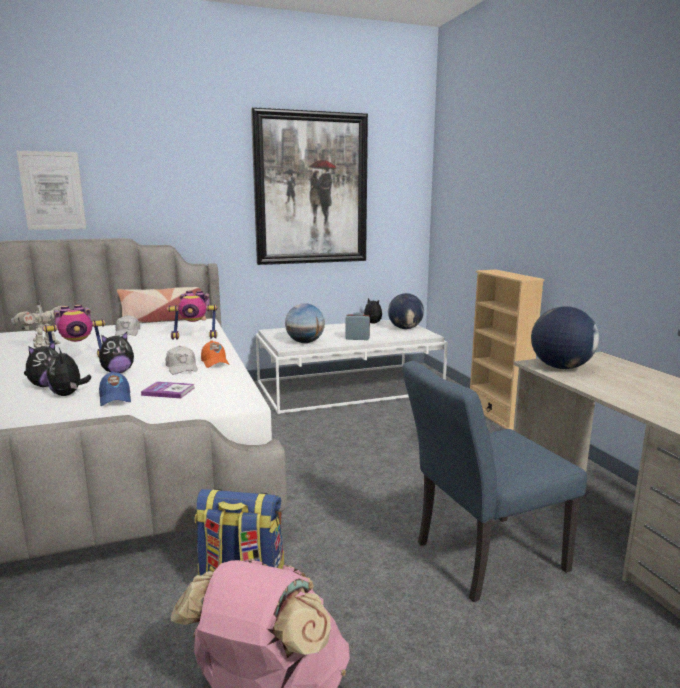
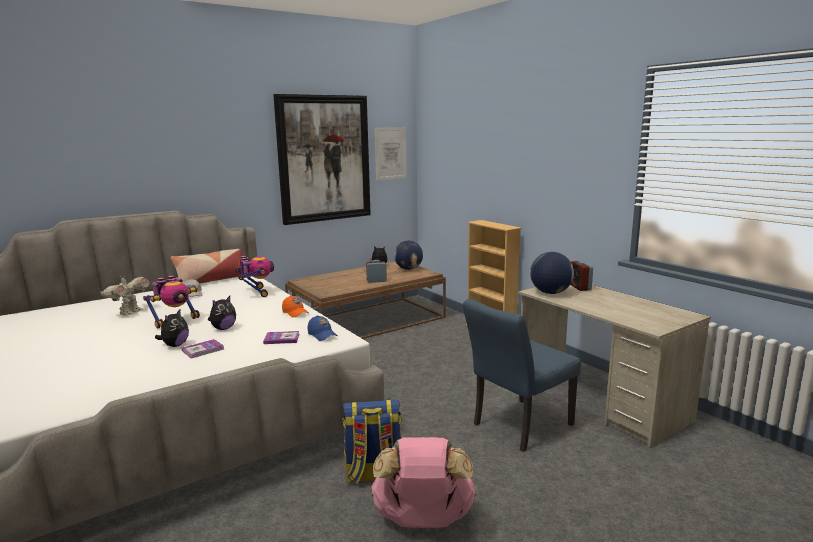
camera: 15 degrees left, 0 degrees up
picture [17,151,86,230] -> picture moved to [375,127,407,180]
plush toy [46,348,91,396] -> book [181,339,224,359]
blue cap [99,371,131,406] -> blue cap moved to [307,315,337,341]
white cap [166,346,198,375] -> none
toy robot [167,290,218,340] -> toy robot turned 90 degrees counterclockwise [235,256,275,297]
white coffee table [256,320,448,414] -> brown coffee table [285,262,446,339]
globe [285,303,325,343] -> none
none -> alarm clock [570,260,593,291]

